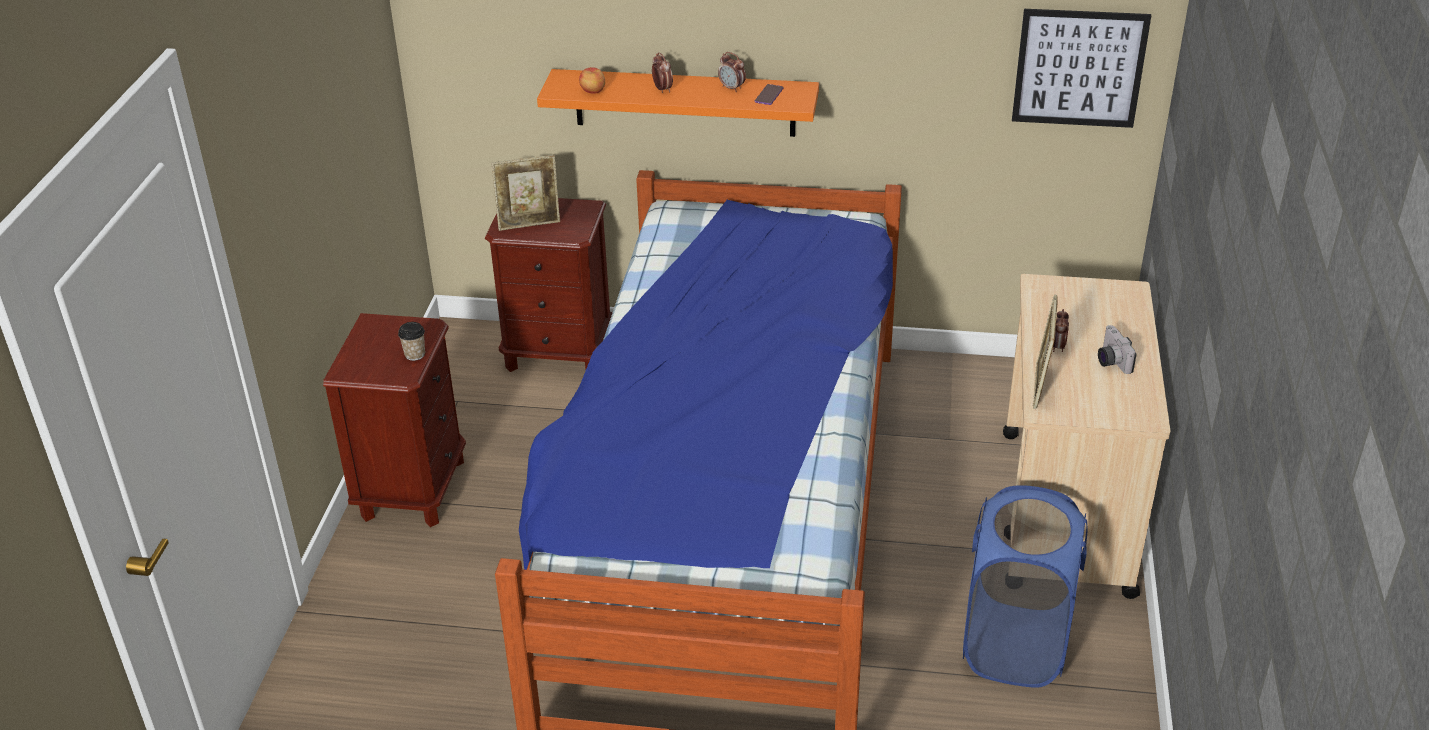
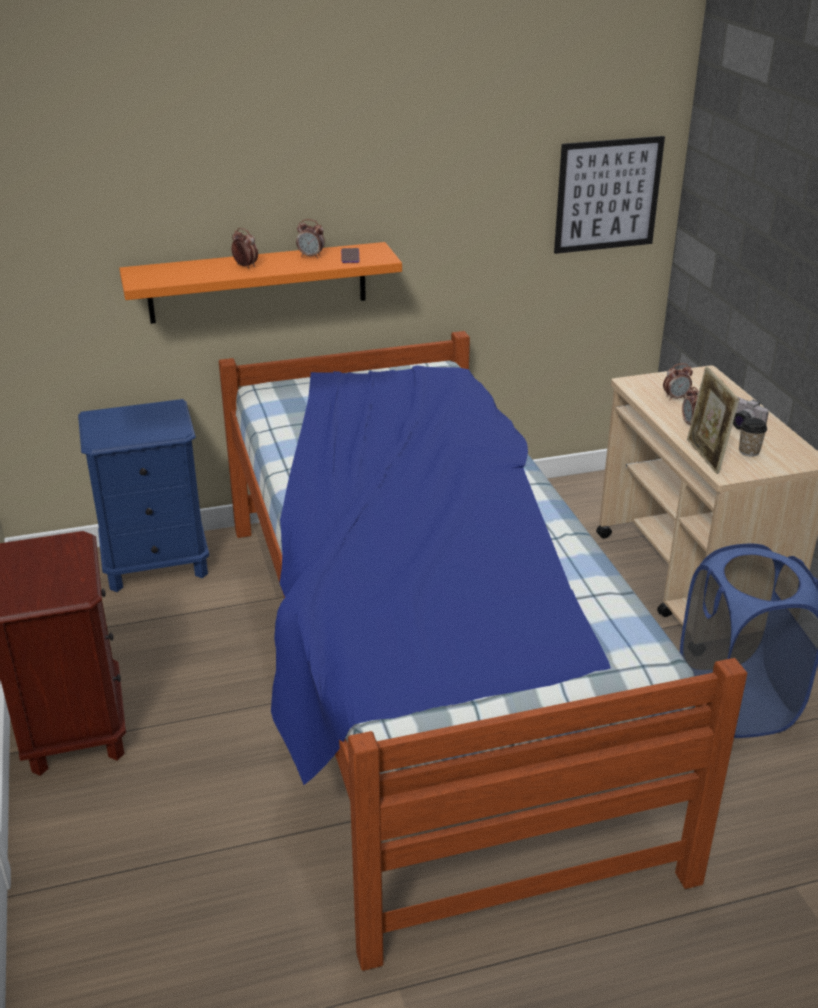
camera: 25 degrees left, 5 degrees down
cup [398,322,425,361] -> cup moved to [739,418,767,457]
brown nightstand [485,198,613,372] -> blue nightstand [78,399,209,592]
picture frame [492,155,560,231] -> none
apple [579,67,605,94] -> none
none -> alarm clock [663,363,693,401]

